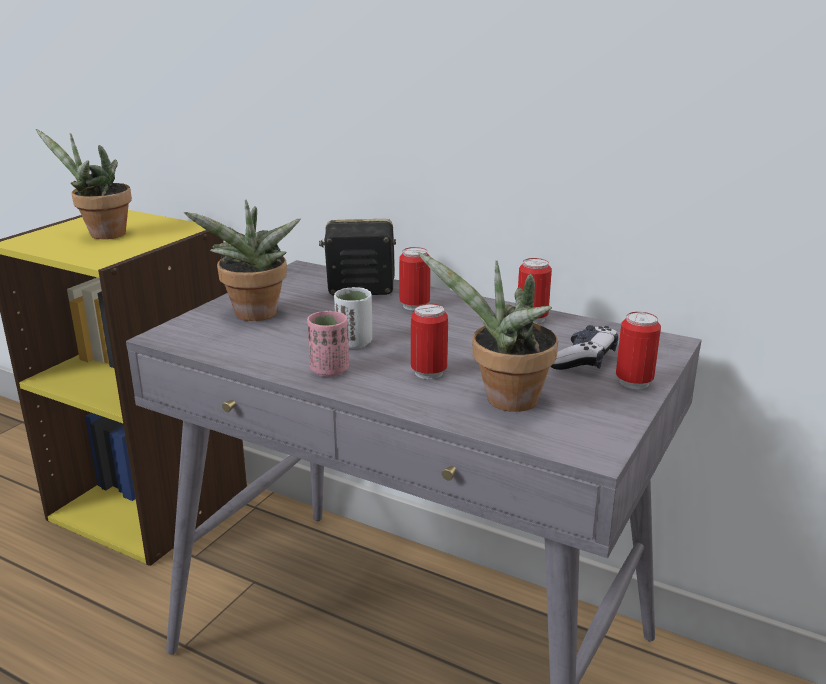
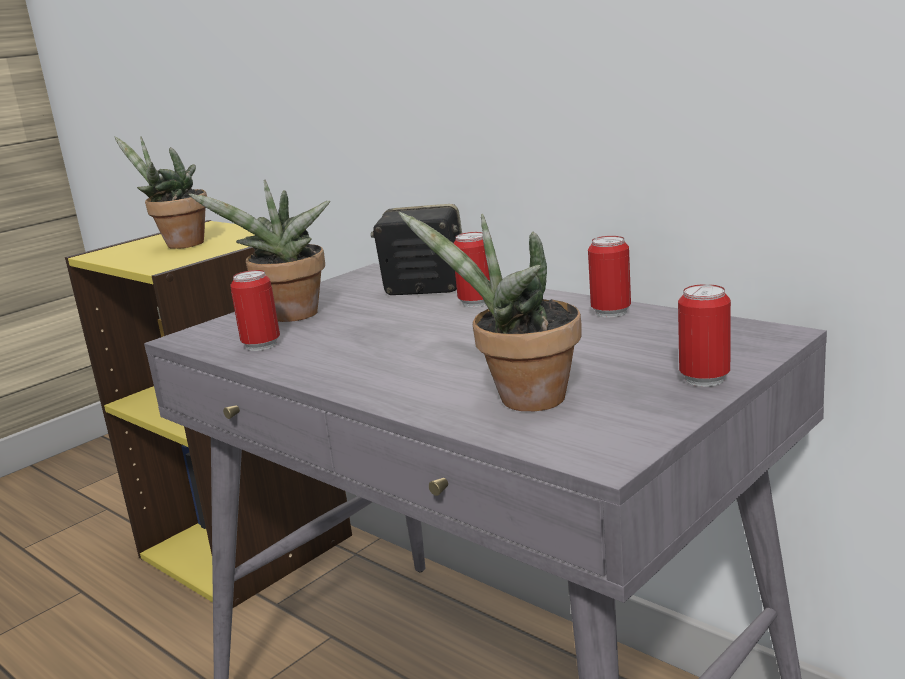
camera: 15 degrees right, 5 degrees down
pink cup [307,311,349,377] -> none
white cup [334,287,372,349] -> none
can [411,303,448,379] -> can moved to [230,270,280,351]
game controller [551,325,618,370] -> none

